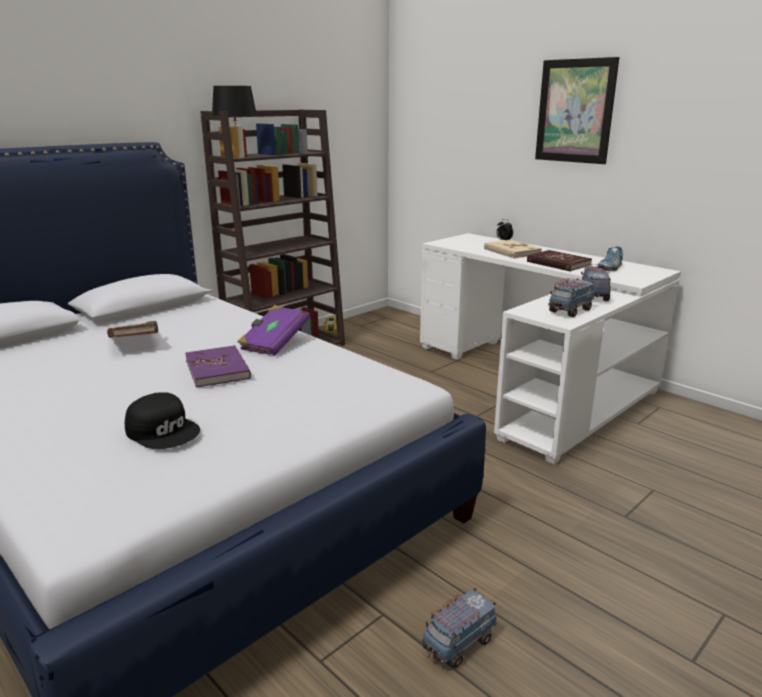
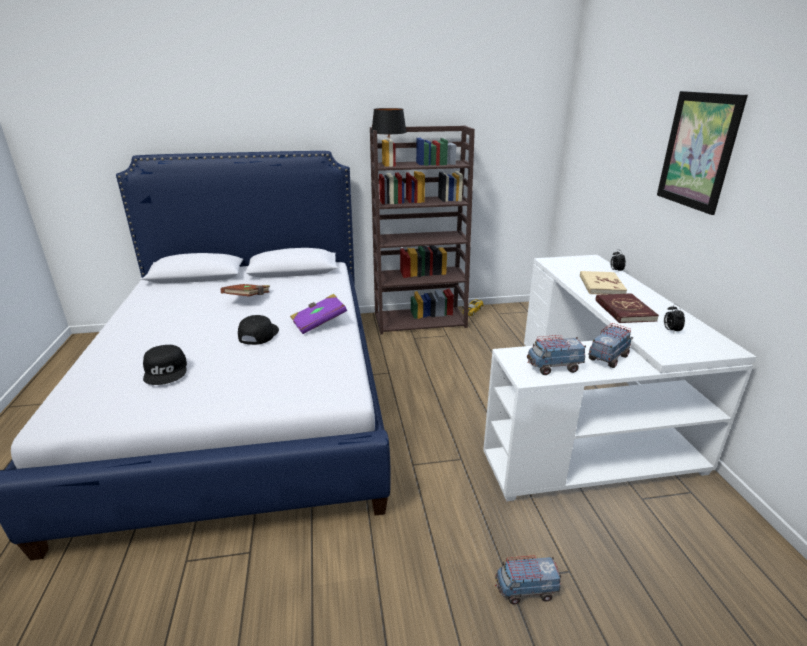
camera: 35 degrees right, 5 degrees up
purple book [185,345,251,388] -> black cap [238,315,279,345]
toy truck [422,588,496,668] -> toy truck moved to [495,555,561,604]
shoe [597,246,623,271] -> alarm clock [664,304,685,332]

